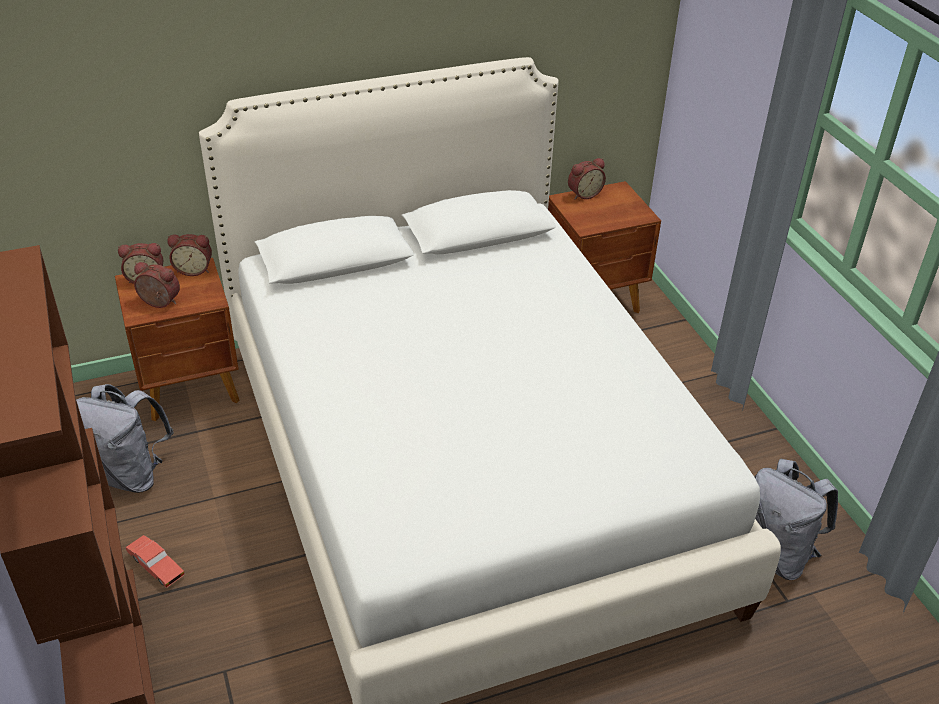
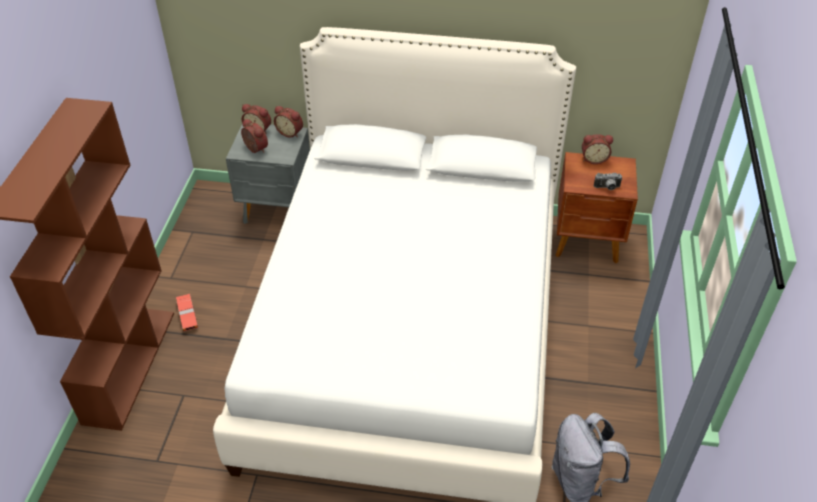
camera: 30 degrees right, 5 degrees up
grey backpack [76,384,174,493] -> none
brown nightstand [115,258,240,421] -> grey nightstand [226,123,310,224]
none -> camera [594,173,623,190]

